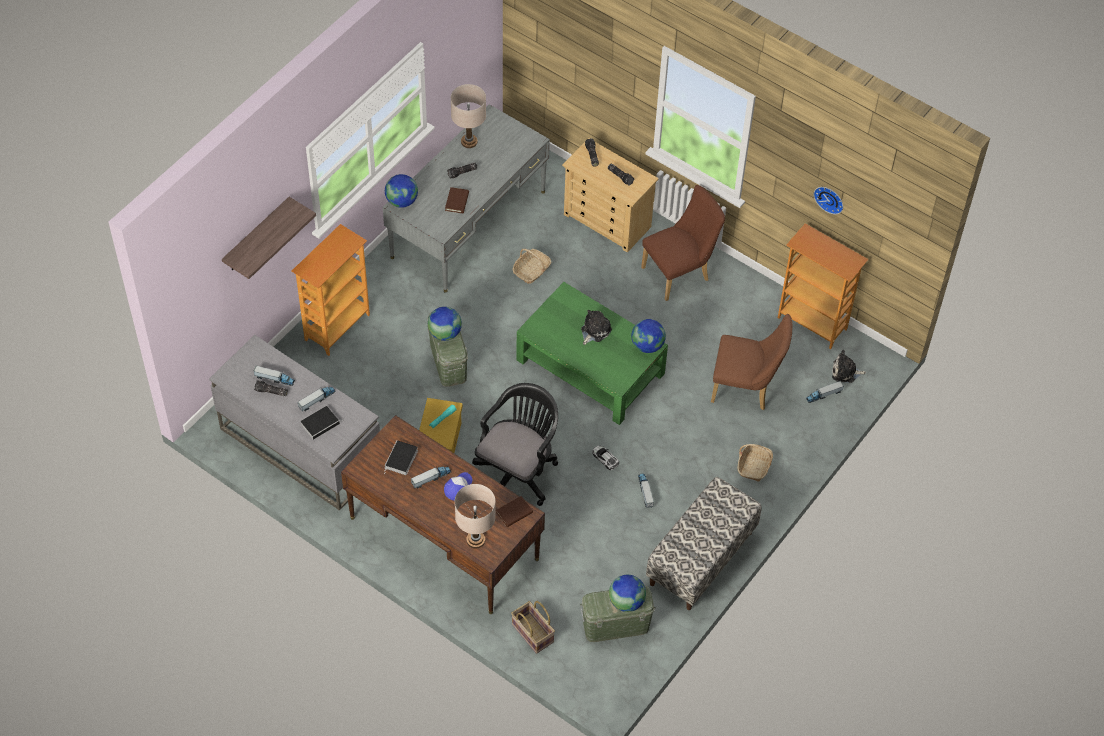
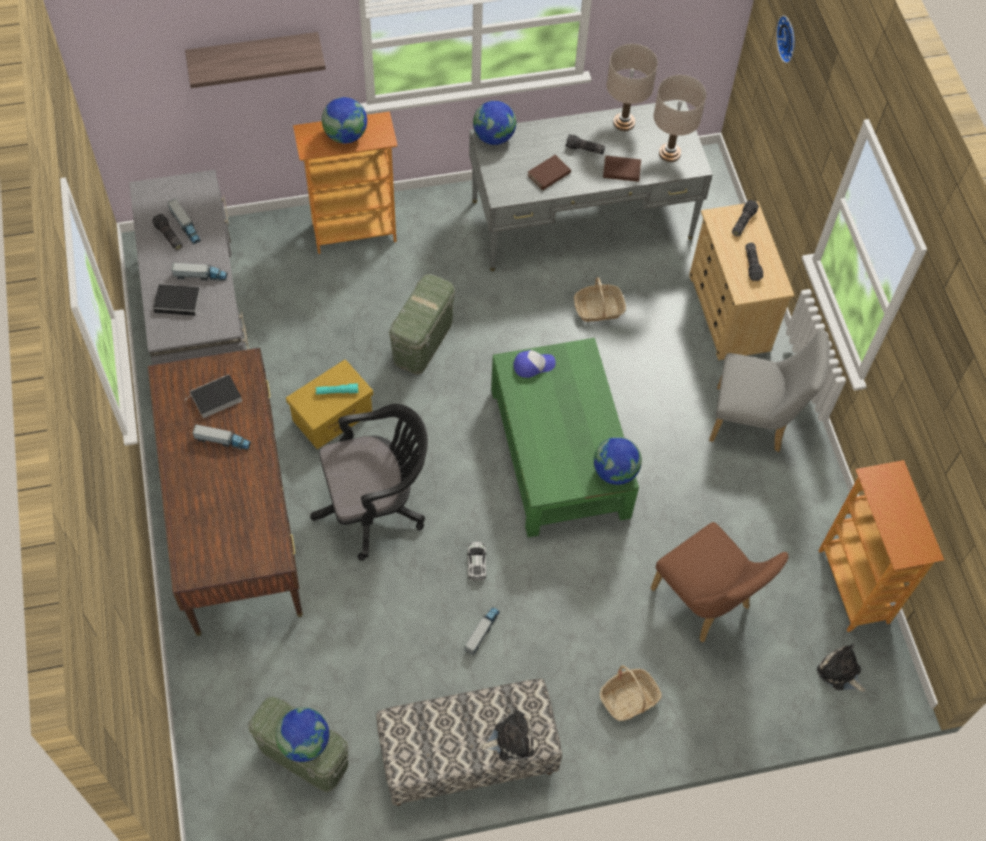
camera: 40 degrees right, 5 degrees up
globe [428,307,462,341] -> globe moved to [322,97,367,144]
cap [444,472,472,500] -> cap moved to [514,350,555,378]
beige table lamp [455,484,496,548] -> beige table lamp moved to [654,75,706,162]
brown book [496,496,533,527] -> brown book moved to [603,156,641,182]
basket [511,601,555,654] -> none
plush toy [581,310,612,345] -> plush toy moved to [480,709,534,761]
brown chair [641,185,725,301] -> grey chair [709,329,830,452]
toy truck [806,381,844,403] -> none
wall clock [814,187,843,214] -> wall clock moved to [776,16,795,63]

